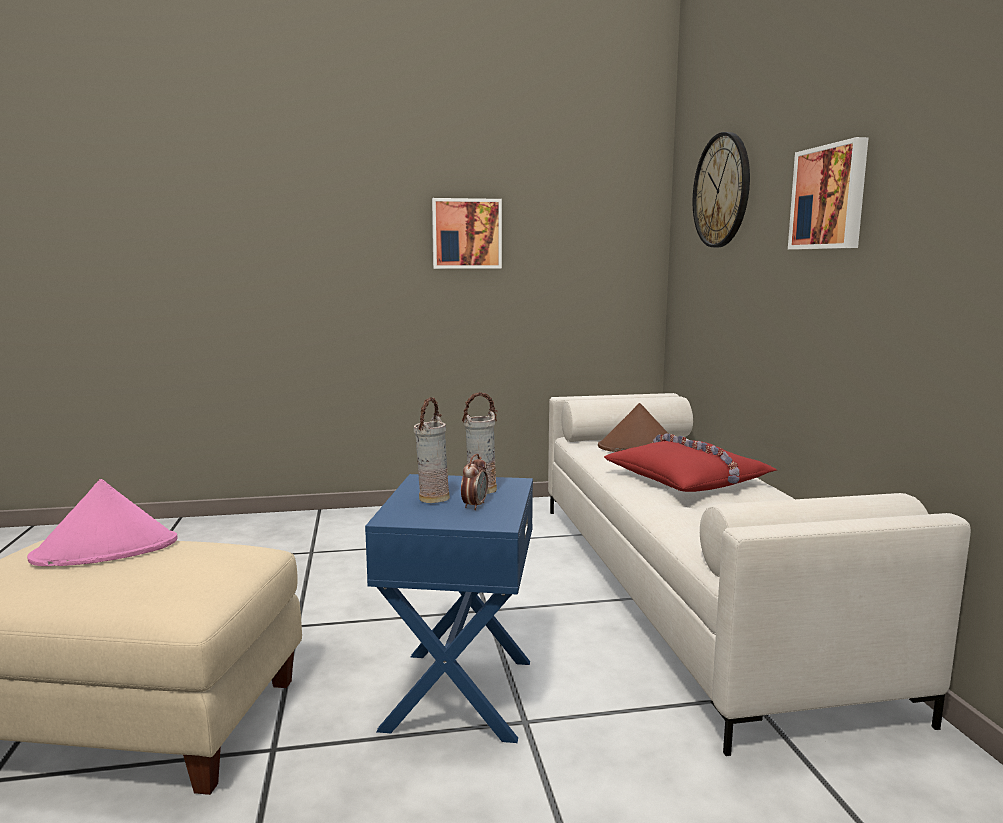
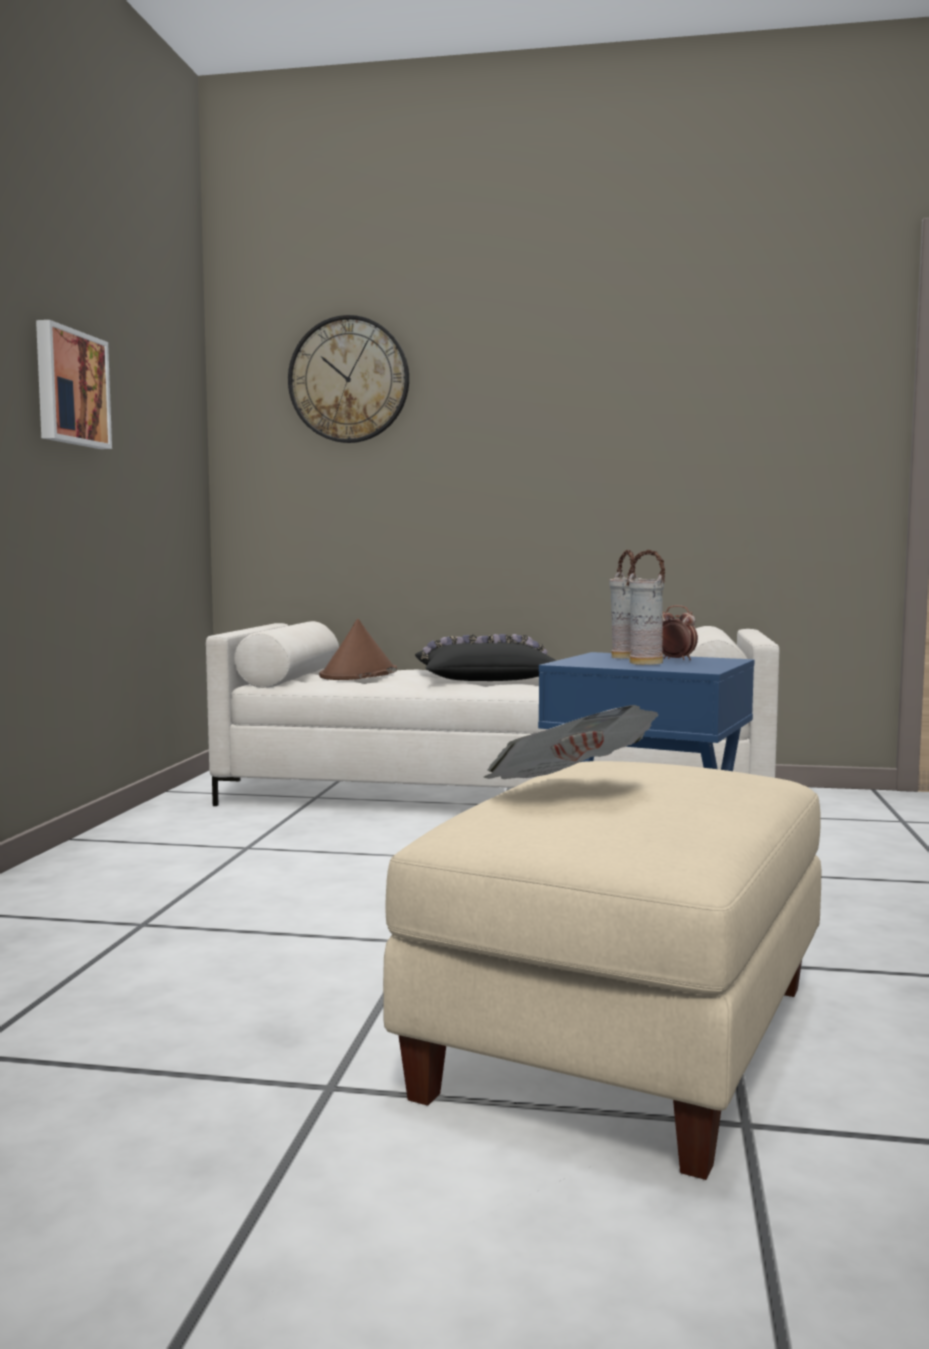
camera: 70 degrees left, 5 degrees down
pink hat [27,479,178,566] -> newspaper [483,705,658,779]
red pillow [604,434,777,492] -> black pillow [415,634,557,681]
picture [788,137,869,249] -> none

